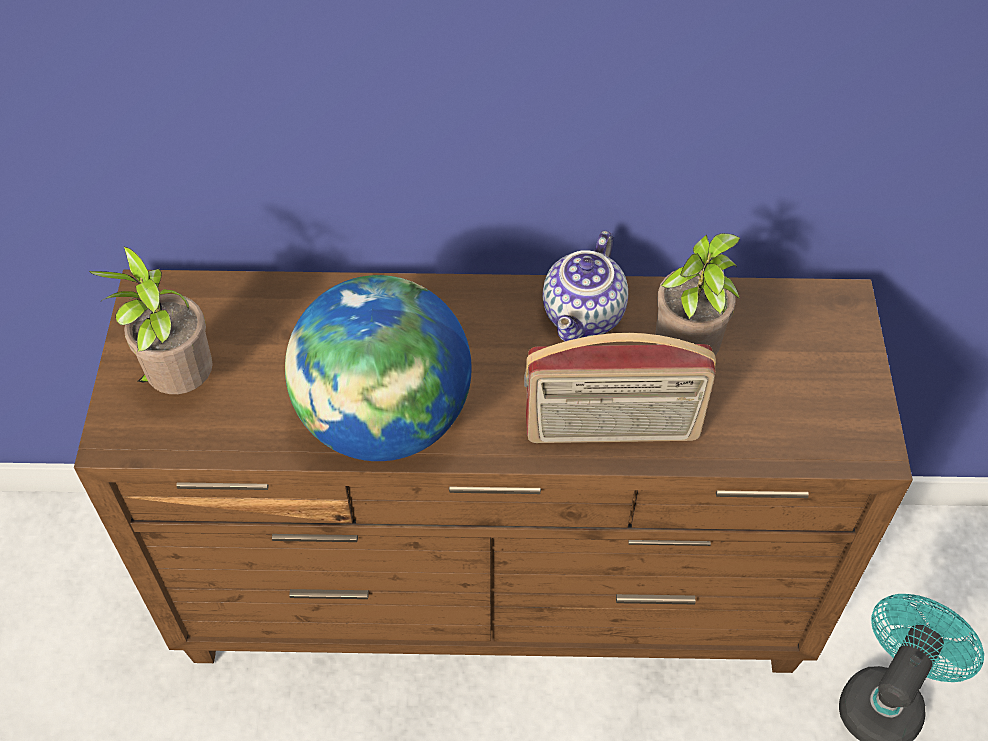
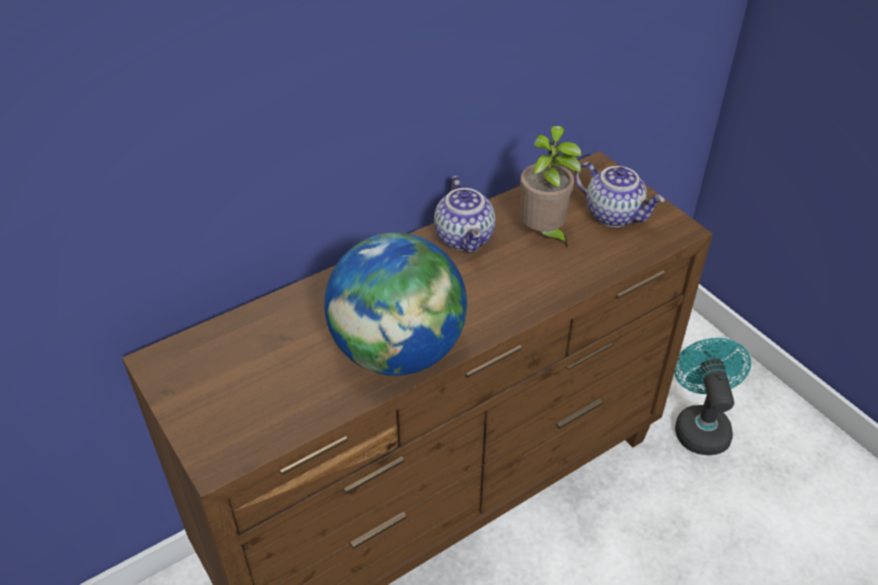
camera: 35 degrees left, 10 degrees down
potted plant [89,246,213,394] -> none
radio [524,333,716,443] -> none
none -> teapot [574,162,665,227]

